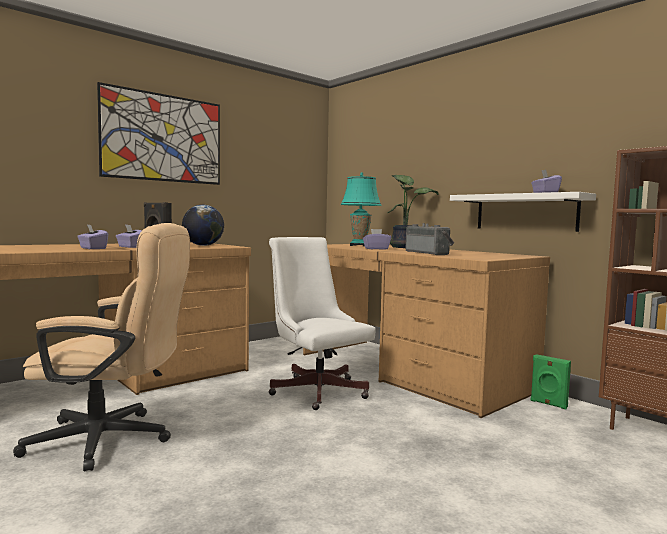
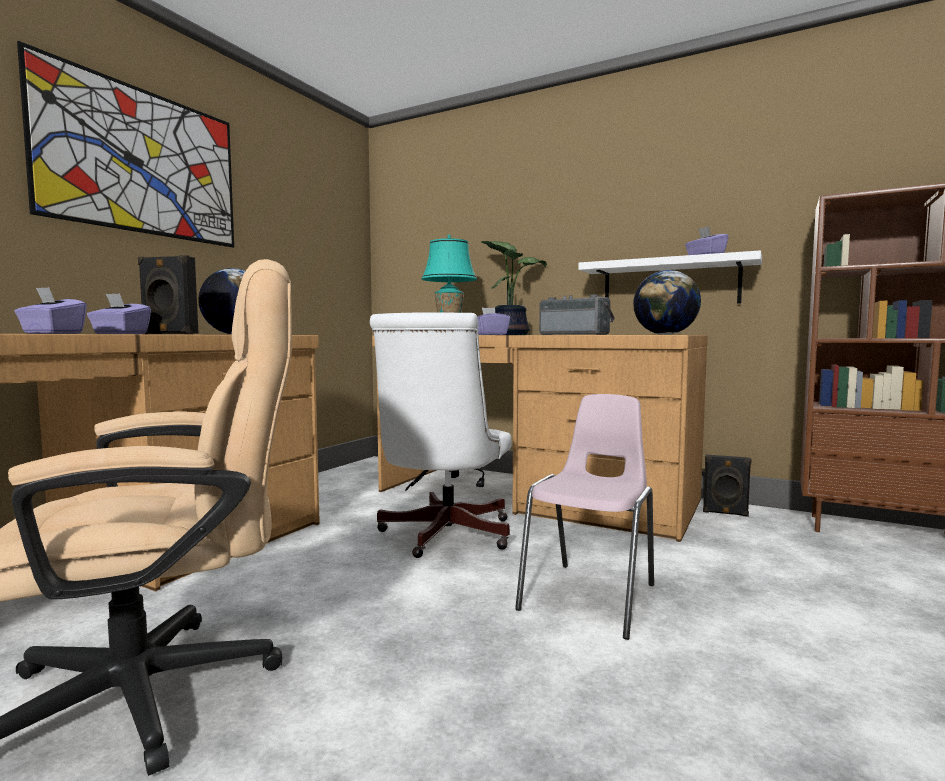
camera: 20 degrees left, 0 degrees up
white office chair [269,237,376,410] -> white office chair turned 105 degrees counterclockwise [370,312,511,558]
green speaker [530,354,571,409] -> black speaker [703,454,751,517]
none -> pink chair [515,394,654,640]
none -> globe [633,270,701,335]

